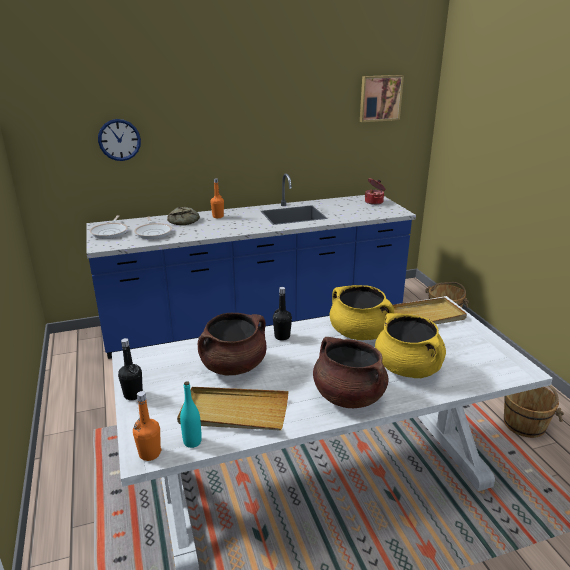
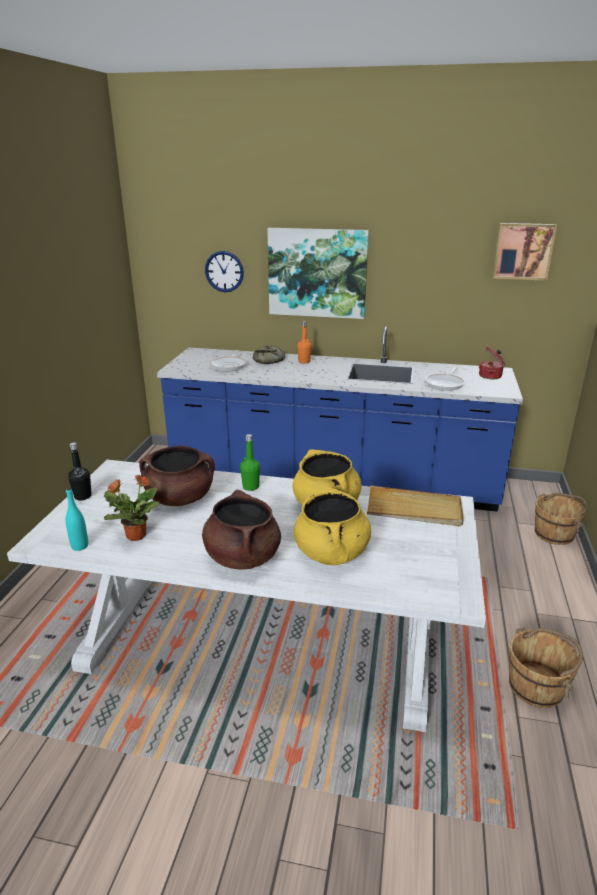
camera: 30 degrees right, 0 degrees up
frying pan [90,215,128,239] -> frying pan moved to [425,367,465,391]
orange bottle [133,391,161,461] -> none
beige tray [177,387,288,431] -> potted plant [104,475,160,541]
black bottle [273,287,292,341] -> green bottle [240,434,260,491]
none -> picture [267,228,369,319]

